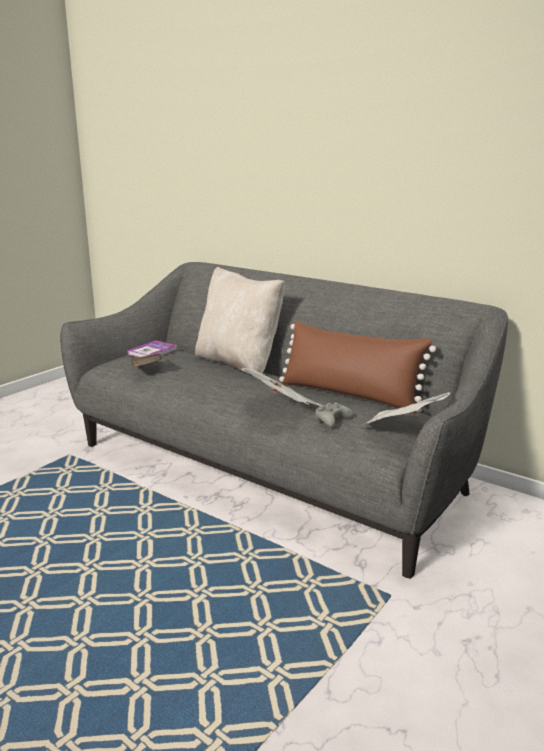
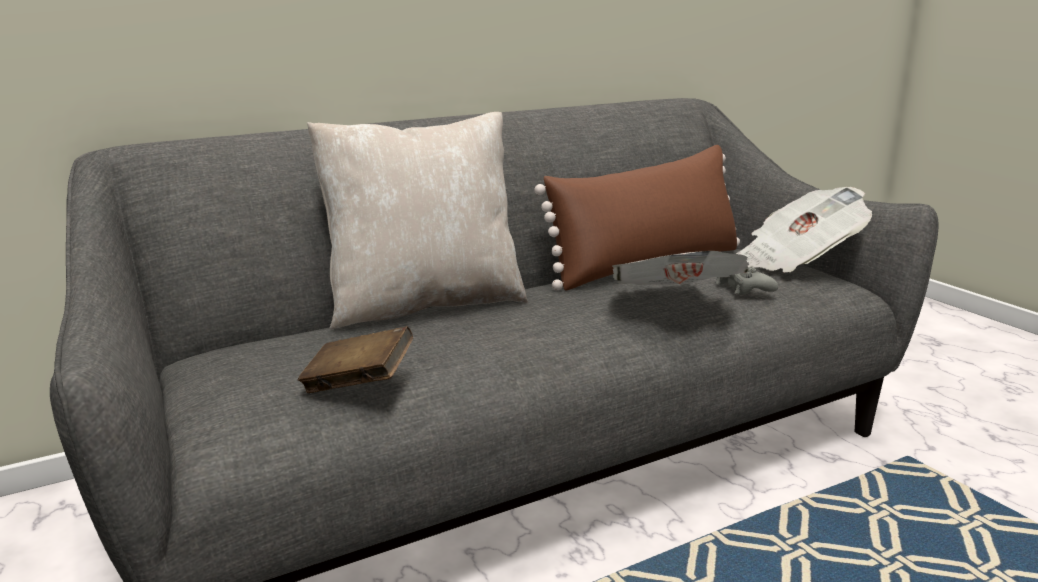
camera: 65 degrees left, 0 degrees up
book [127,340,177,357] -> none

